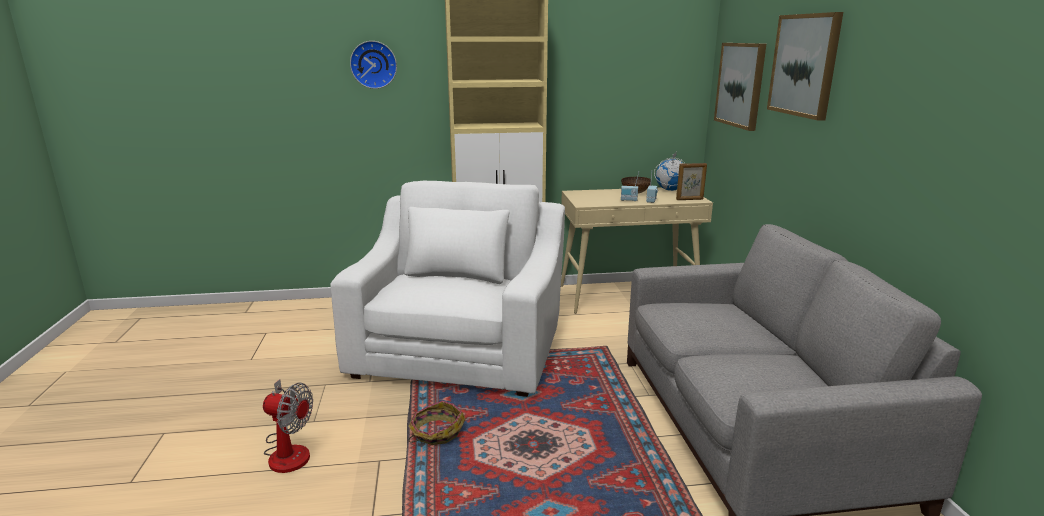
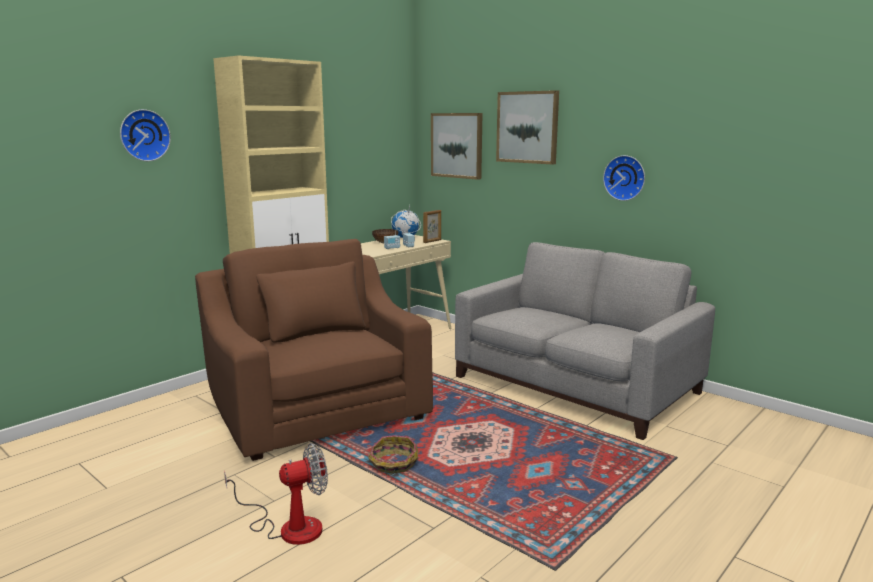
camera: 40 degrees left, 5 degrees down
white armchair [330,181,565,397] -> brown armchair [195,239,433,461]
none -> wall clock [603,155,645,201]

